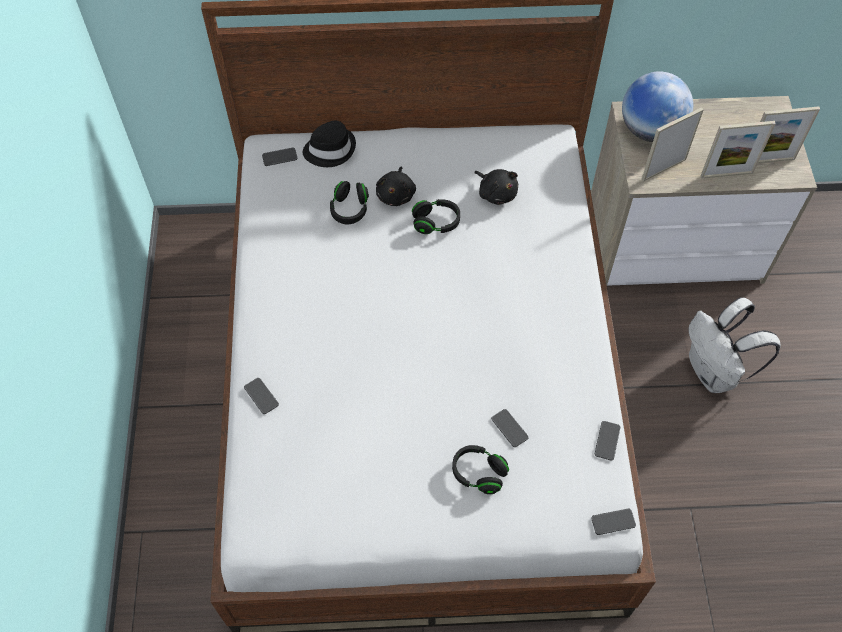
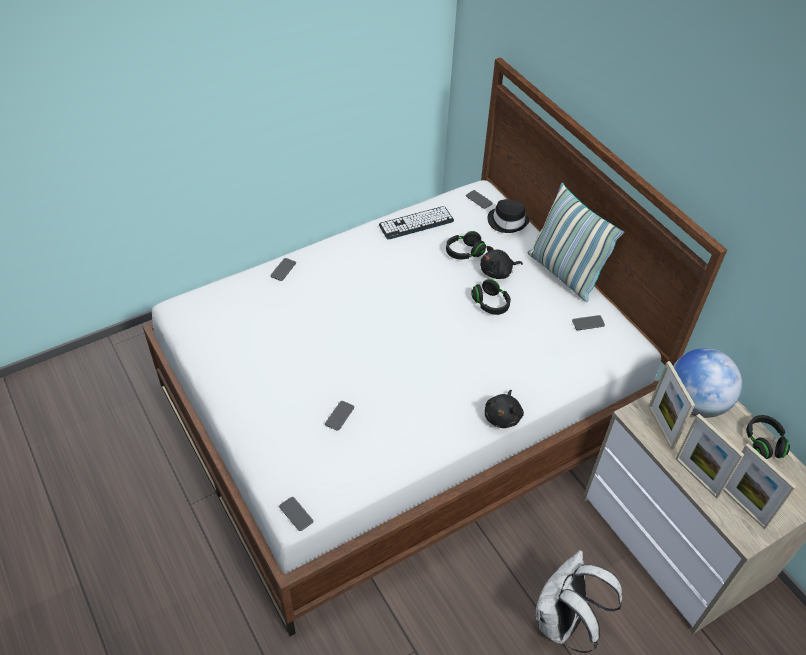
camera: 60 degrees right, 10 degrees down
black headphones [452,445,509,494] -> black headphones moved to [747,415,790,459]
black plush toy [474,169,518,205] -> black plush toy moved to [484,390,524,428]
phone [595,421,620,460] -> phone moved to [572,315,605,330]
picture frame [642,107,704,181] -> picture frame turned 135 degrees counterclockwise [648,361,695,449]
none -> keyboard [379,206,454,240]
none -> pillow [527,183,624,302]

